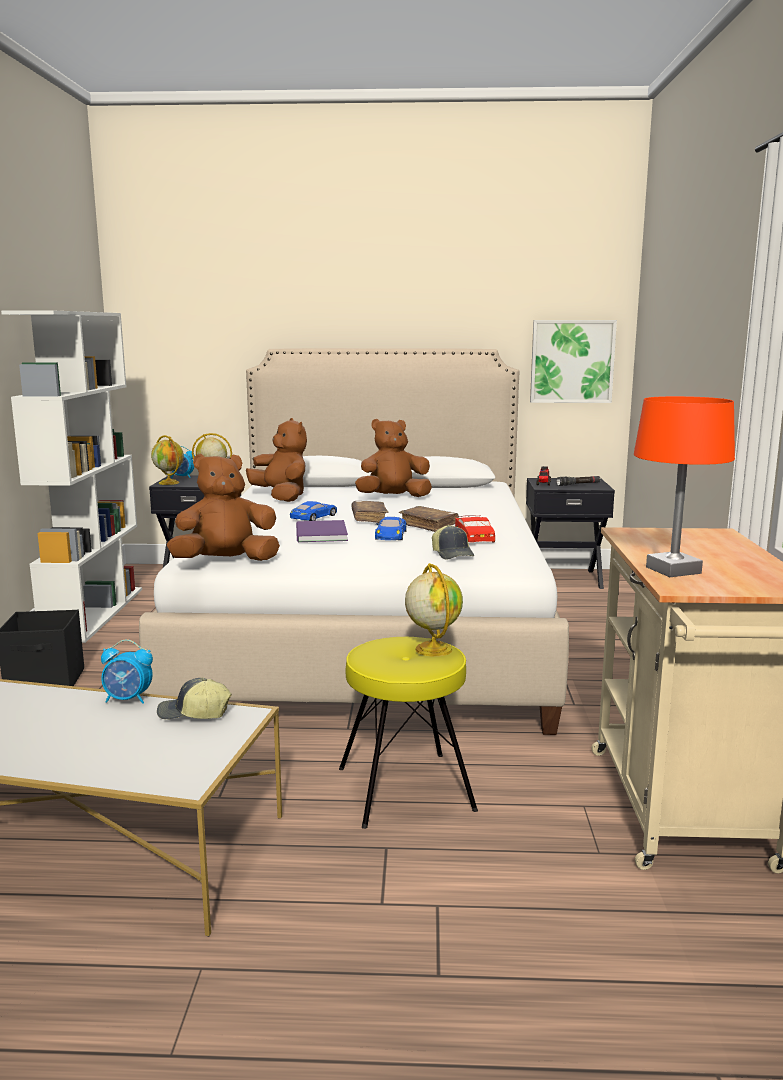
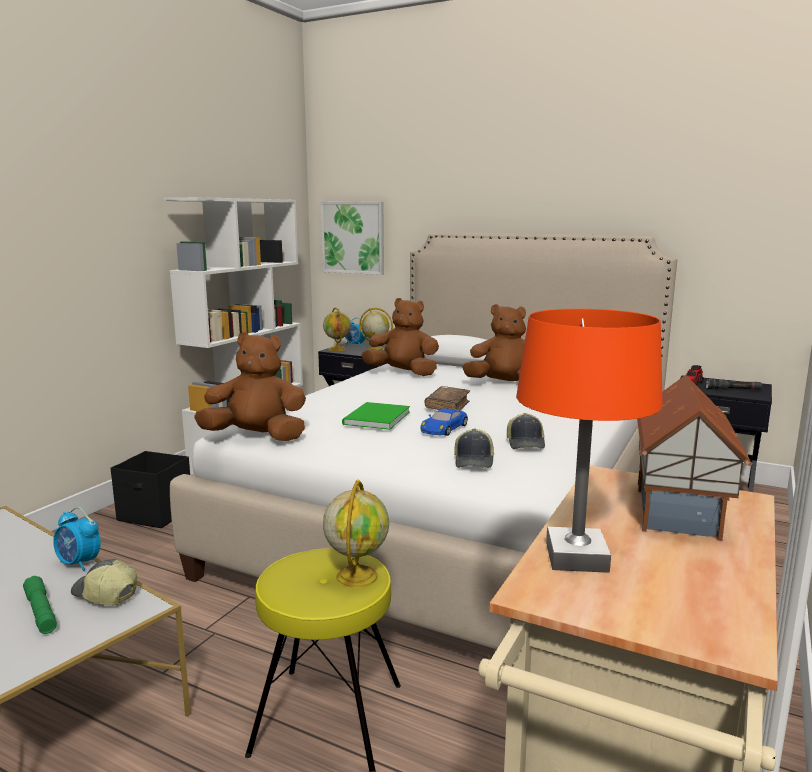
camera: 25 degrees right, 0 degrees up
brown plush toy [246,418,307,502] -> brown plush toy turned 60 degrees counterclockwise [361,298,439,376]
blue toy car [290,501,337,521] -> none
purple book [296,520,348,542] -> green book [342,402,410,430]
brown book [399,506,459,532] -> none
red toy car [455,515,495,543] -> cap [507,413,545,449]
picture [530,320,617,403] -> picture moved to [321,201,384,275]
none -> green flashlight [23,576,57,634]
none -> toy house [637,375,752,541]

